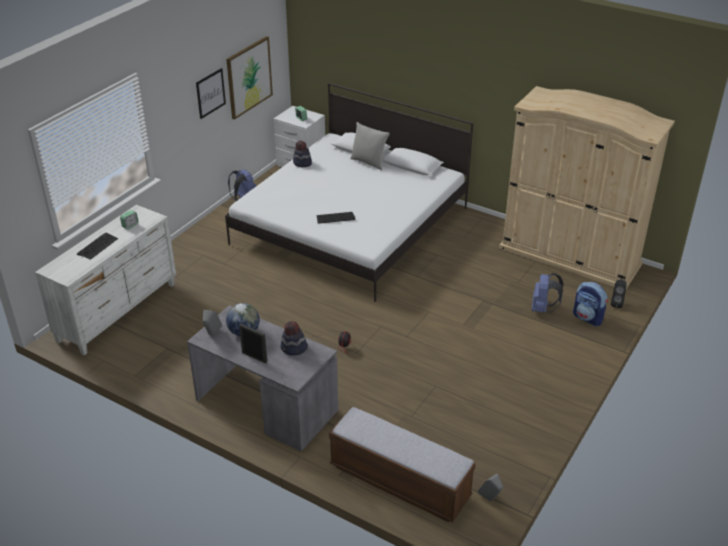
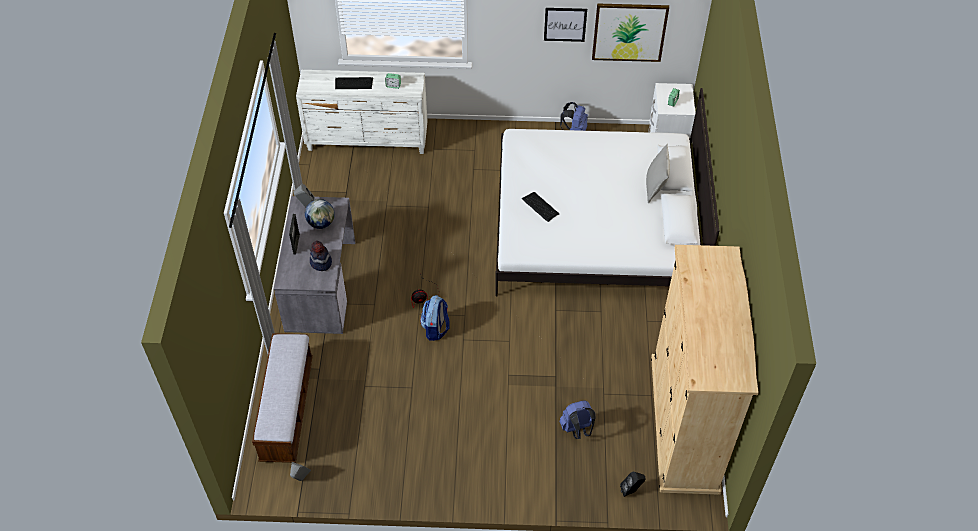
camera: 60 degrees right, 15 degrees up
hat [293,140,312,167] -> none
backpack [573,282,608,326] -> backpack moved to [420,295,450,341]

